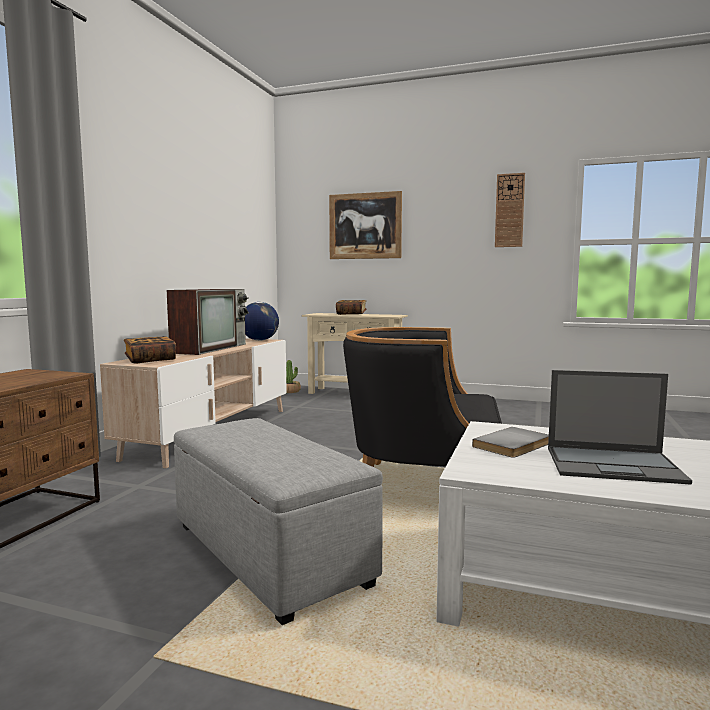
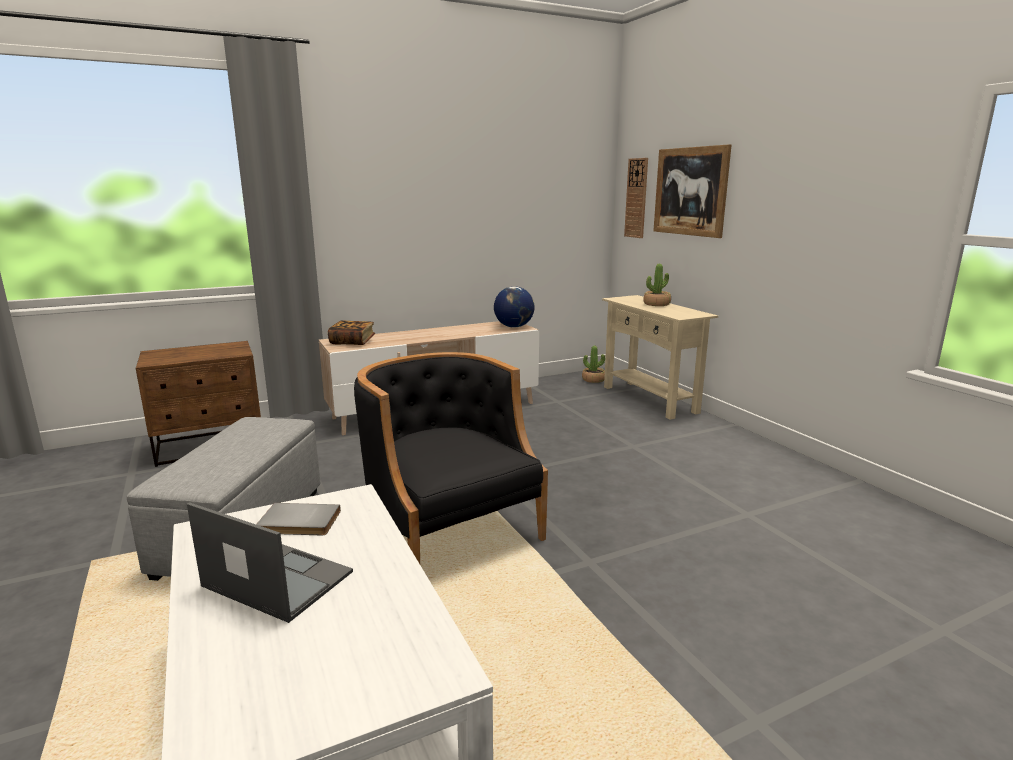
camera: 45 degrees right, 10 degrees up
television [167,289,249,355] -> none
book [336,300,367,315] -> potted plant [643,264,671,306]
wall clock [495,173,525,247] -> wall clock moved to [624,158,648,238]
laptop [548,370,692,485] -> laptop turned 150 degrees clockwise [187,502,353,623]

